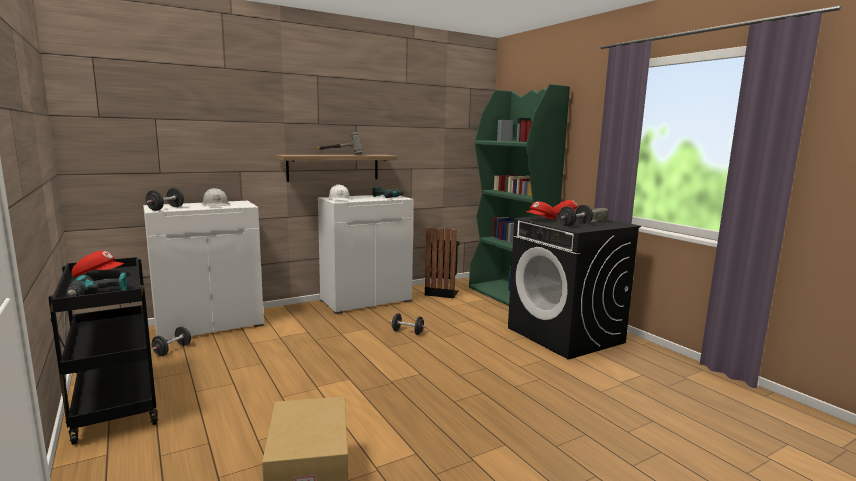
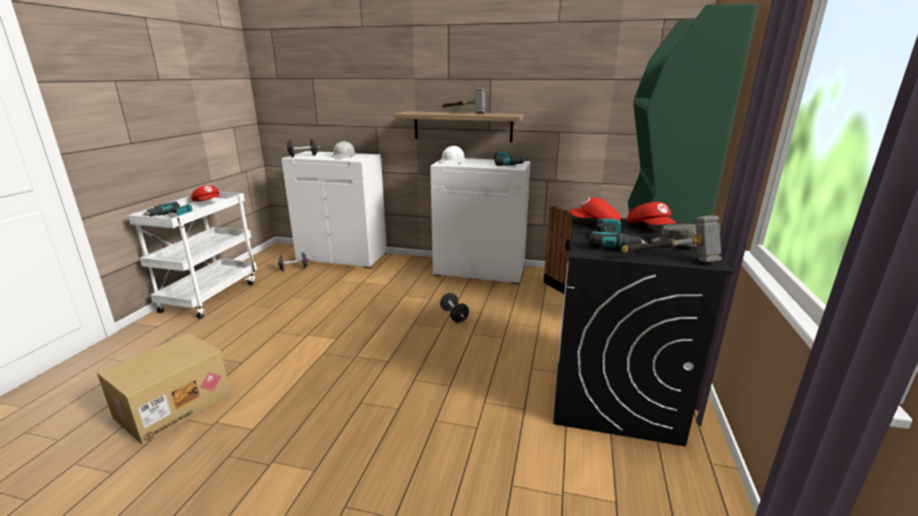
camera: 45 degrees right, 10 degrees up
black cart [48,257,158,445] -> white cart [128,192,257,319]
black dumbbell [559,205,593,227] -> power drill [589,218,648,249]
none -> hammer [621,215,721,263]

